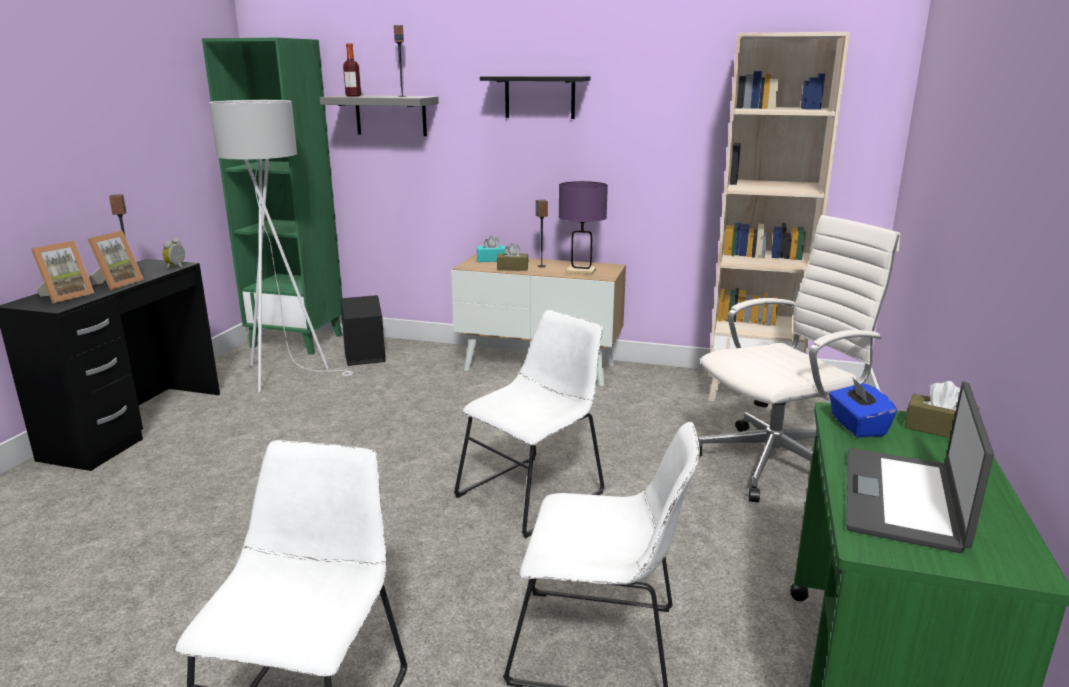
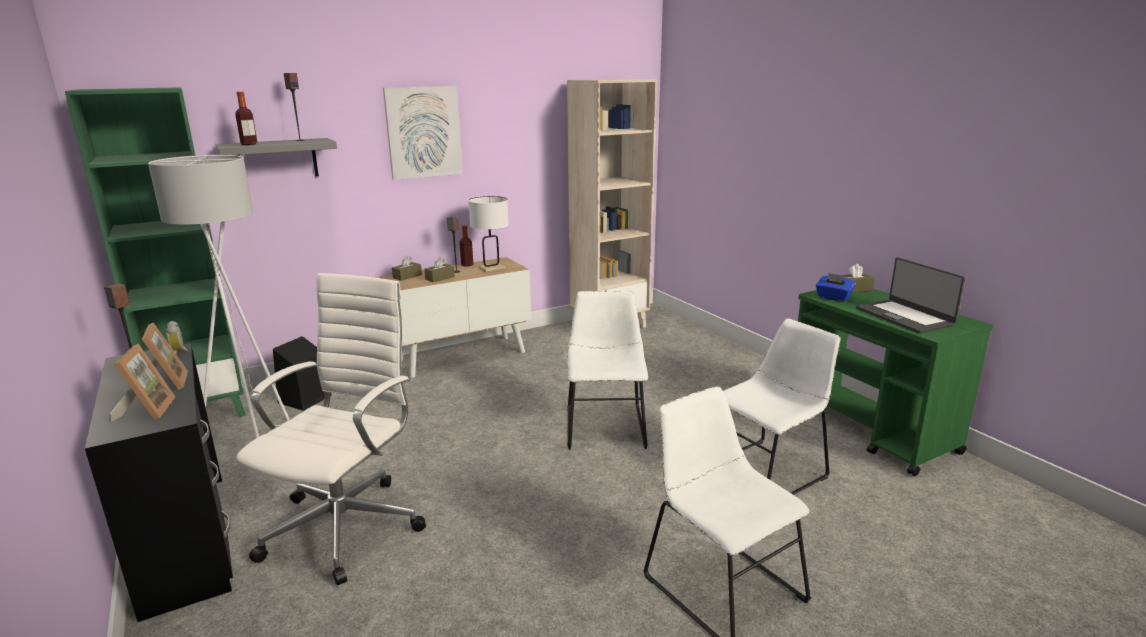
camera: 45 degrees left, 0 degrees up
turquoise tissue box [477,235,506,262] -> brown tissue box [392,255,422,281]
black shelf [480,76,590,119] -> picture [383,86,463,180]
purple table lamp [559,181,608,275] -> white table lamp [468,196,509,272]
white office chair [698,215,900,502] -> white office chair moved to [236,273,426,585]
none -> bottle [459,225,473,267]

